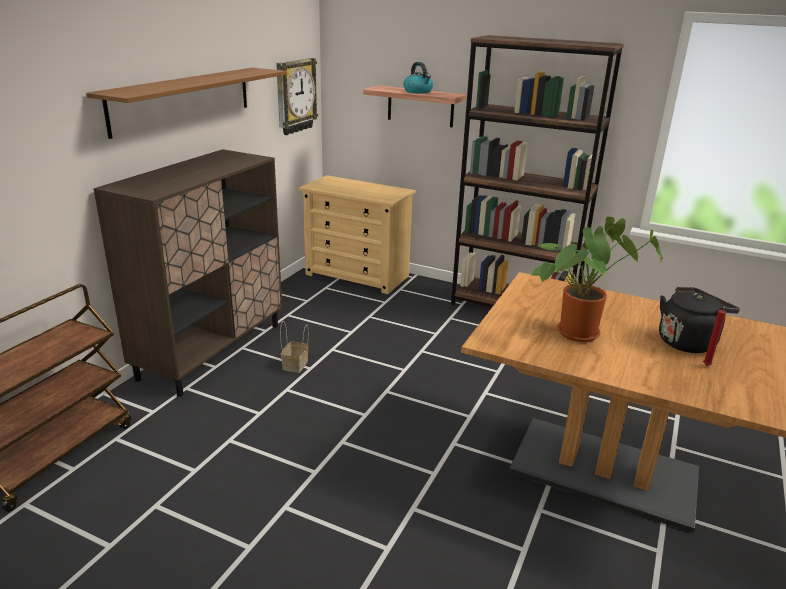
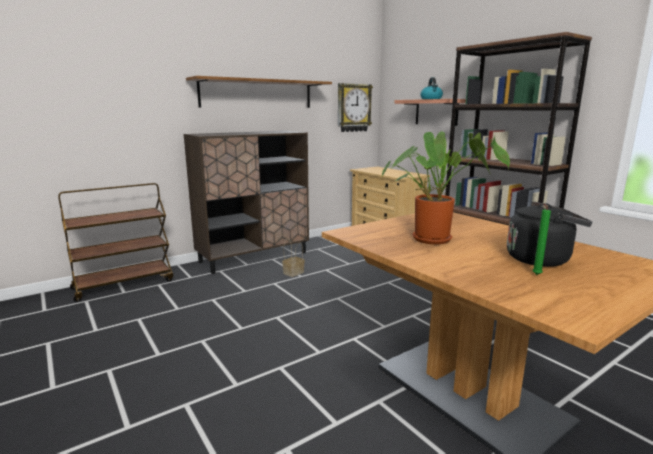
camera: 30 degrees right, 10 degrees down
red candle [703,308,726,366] -> green candle [532,204,551,275]

